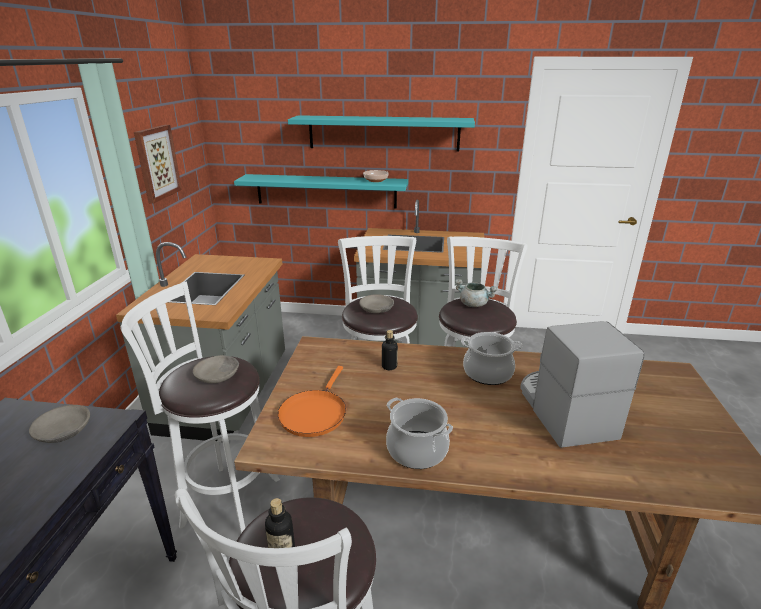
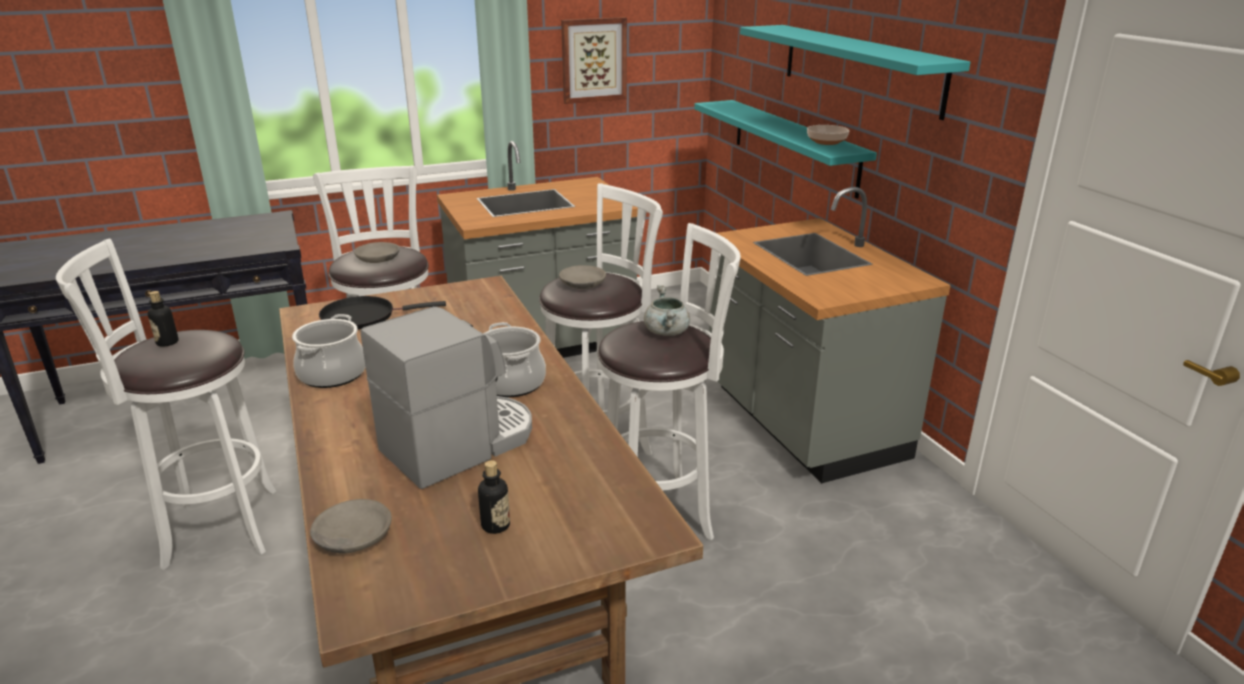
camera: 60 degrees right, 0 degrees up
grey bowl [29,405,90,443] -> grey bowl moved to [310,499,392,554]
orange frying pan [278,366,346,437] -> black frying pan [319,296,446,330]
bottle [382,330,398,370] -> bottle moved to [478,460,510,534]

